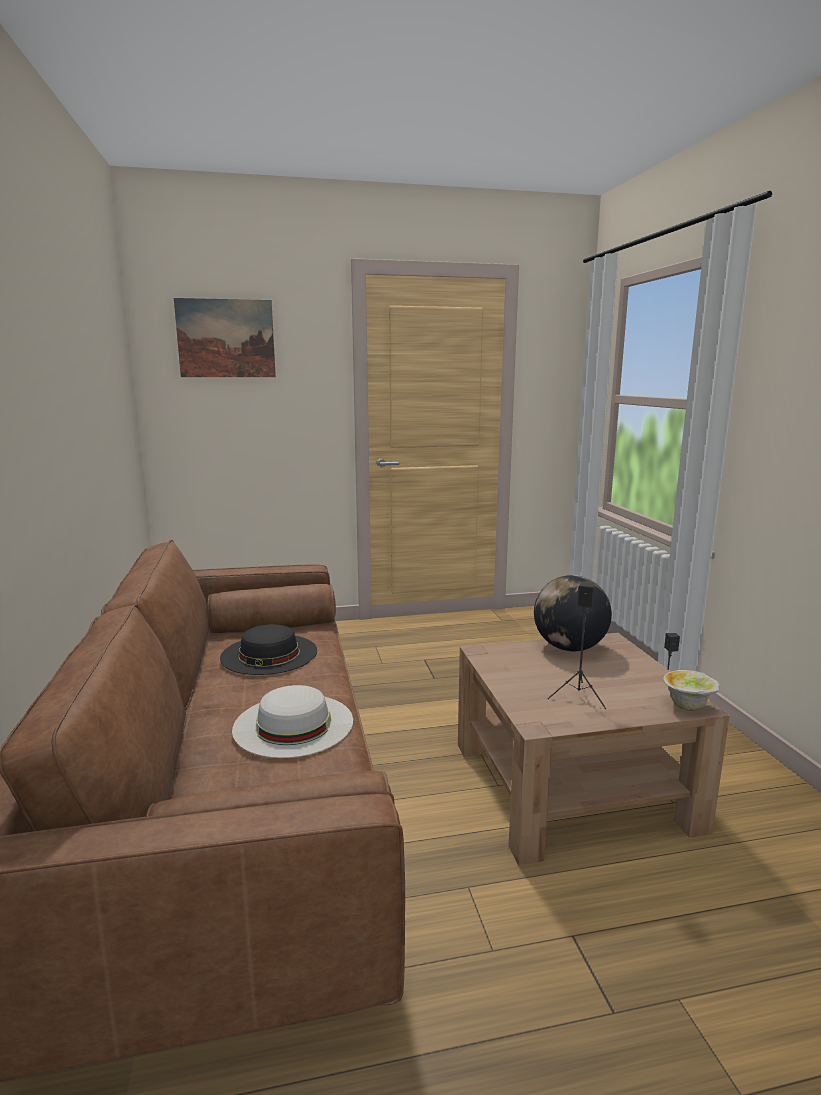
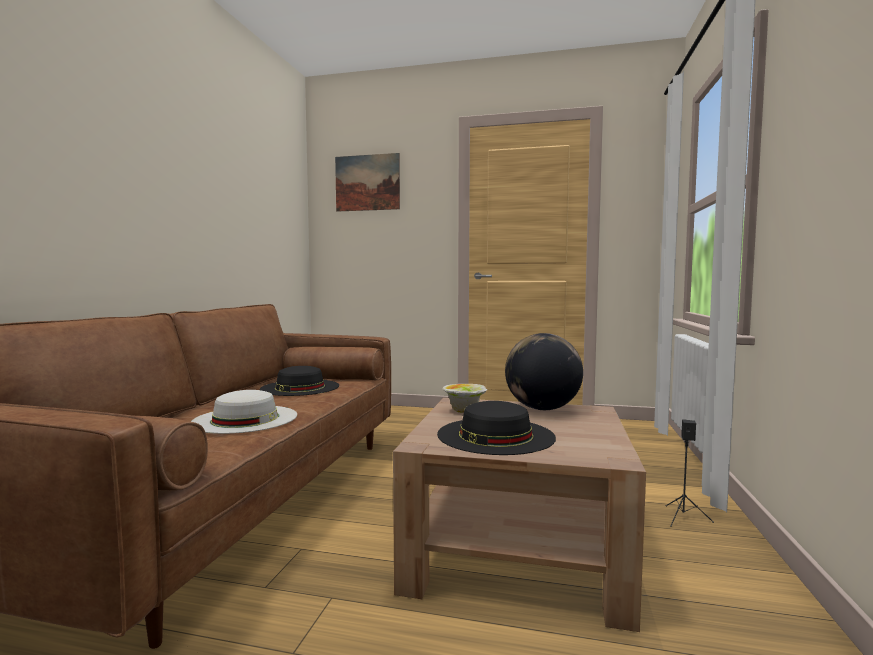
camera: 25 degrees right, 10 degrees down
black speaker [548,582,606,709] -> black hat [437,401,556,455]
bowl [663,670,720,711] -> bowl moved to [442,384,487,413]

